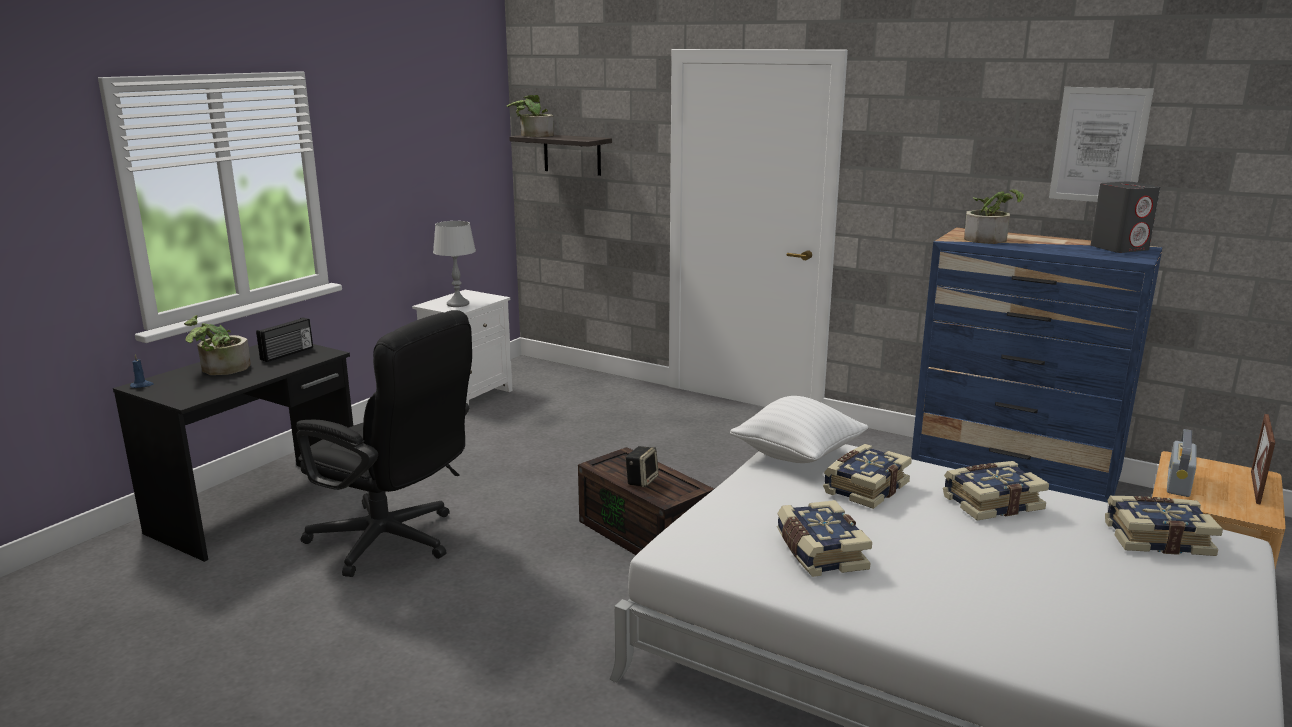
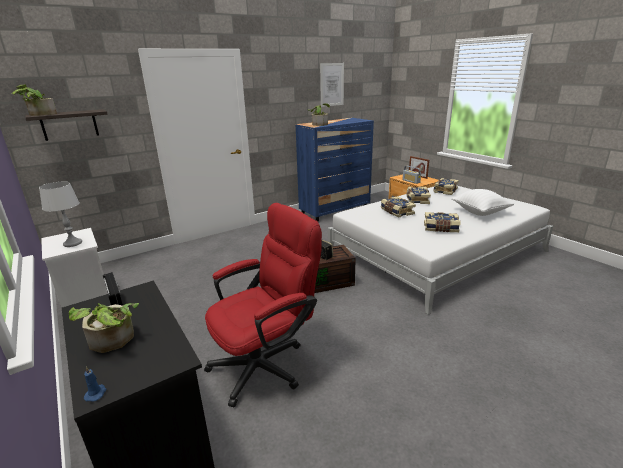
camera: 65 degrees left, 5 degrees up
black office chair [296,310,472,577] -> red office chair [204,203,322,407]
white pillow [730,396,869,463] -> white pillow moved to [451,189,514,216]
grey speaker [1091,182,1160,253] -> none

